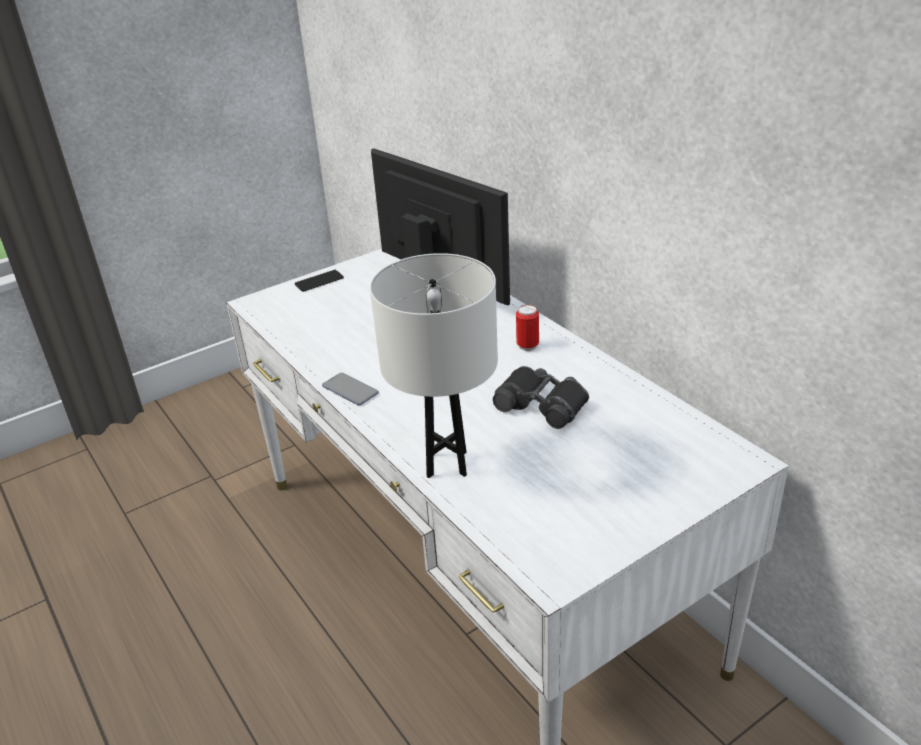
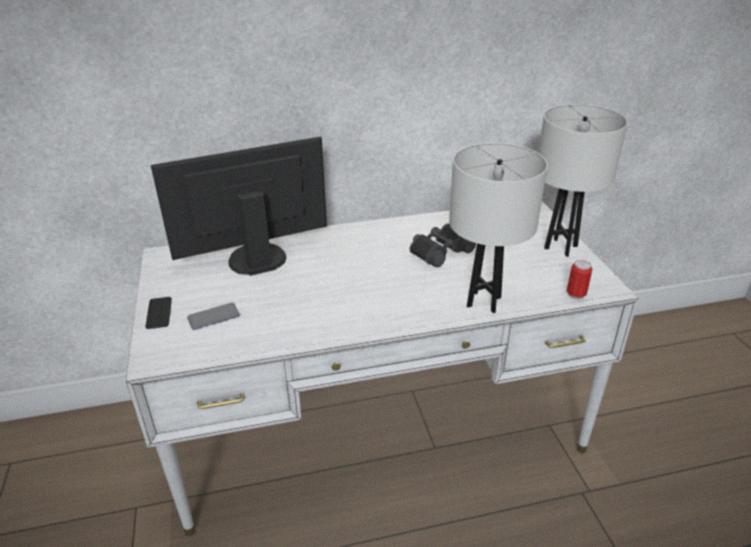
camera: 70 degrees left, 0 degrees up
phone [322,373,379,405] -> phone moved to [187,303,240,330]
can [516,305,539,351] -> can moved to [567,260,592,300]
none -> white table lamp [538,104,628,257]

